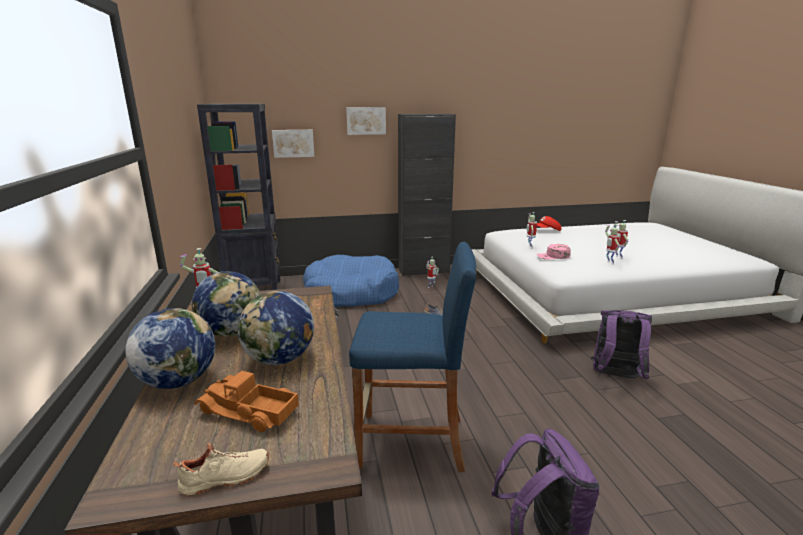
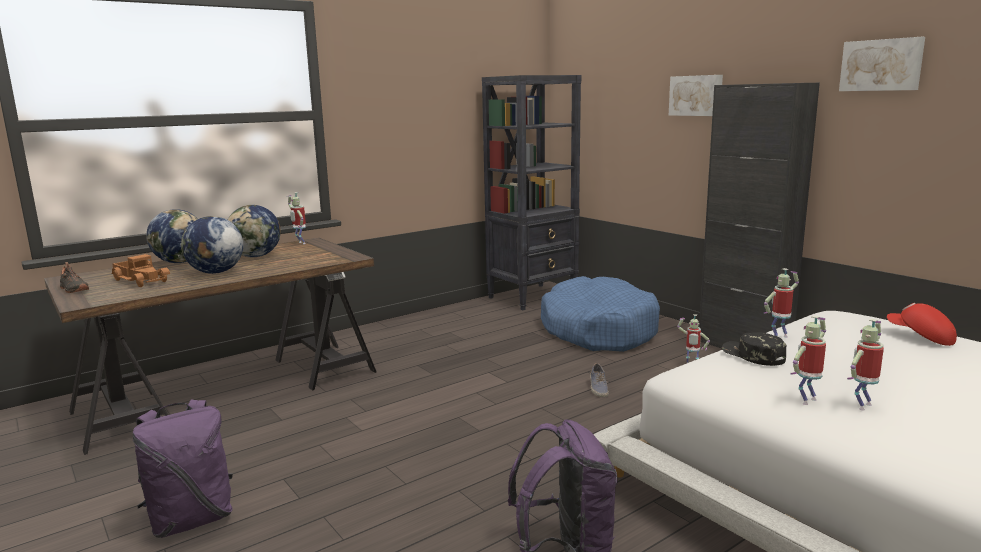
camera: 65 degrees right, 5 degrees down
beige shoe [173,443,269,496] -> black shoe [60,262,89,293]
toy truck [194,371,299,432] -> toy truck turned 135 degrees clockwise [112,254,170,287]
picture [272,130,314,158] -> picture moved to [839,37,925,91]
blue stool [349,241,476,472] -> none
pink cap [536,244,571,260] -> black cap [722,332,786,366]

